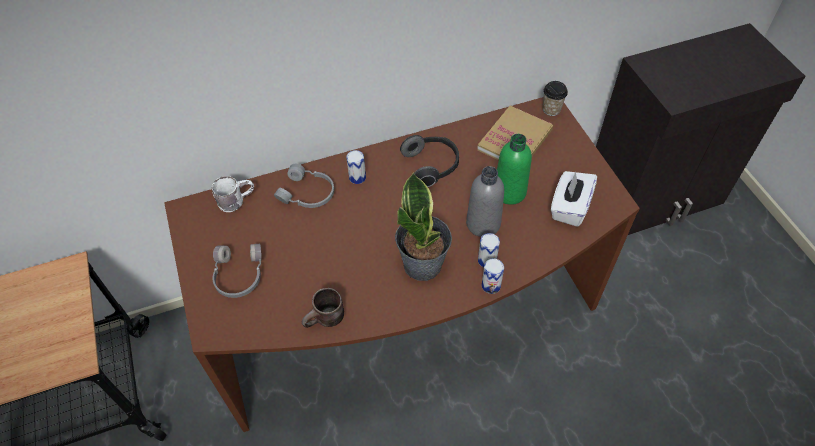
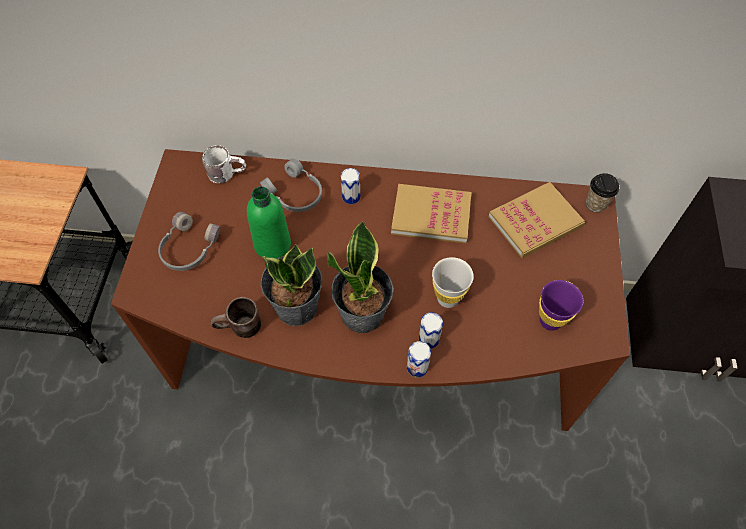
camera: 25 degrees right, 5 degrees up
headphones [400,135,459,187] -> book [391,184,471,243]
grey bottle [466,166,504,237] -> white cup [432,257,474,308]
green bottle [497,134,532,205] -> green bottle moved to [247,186,291,259]
white tissue box [551,171,597,227] -> purple cup [539,280,583,331]
none -> potted plant [260,244,322,326]

